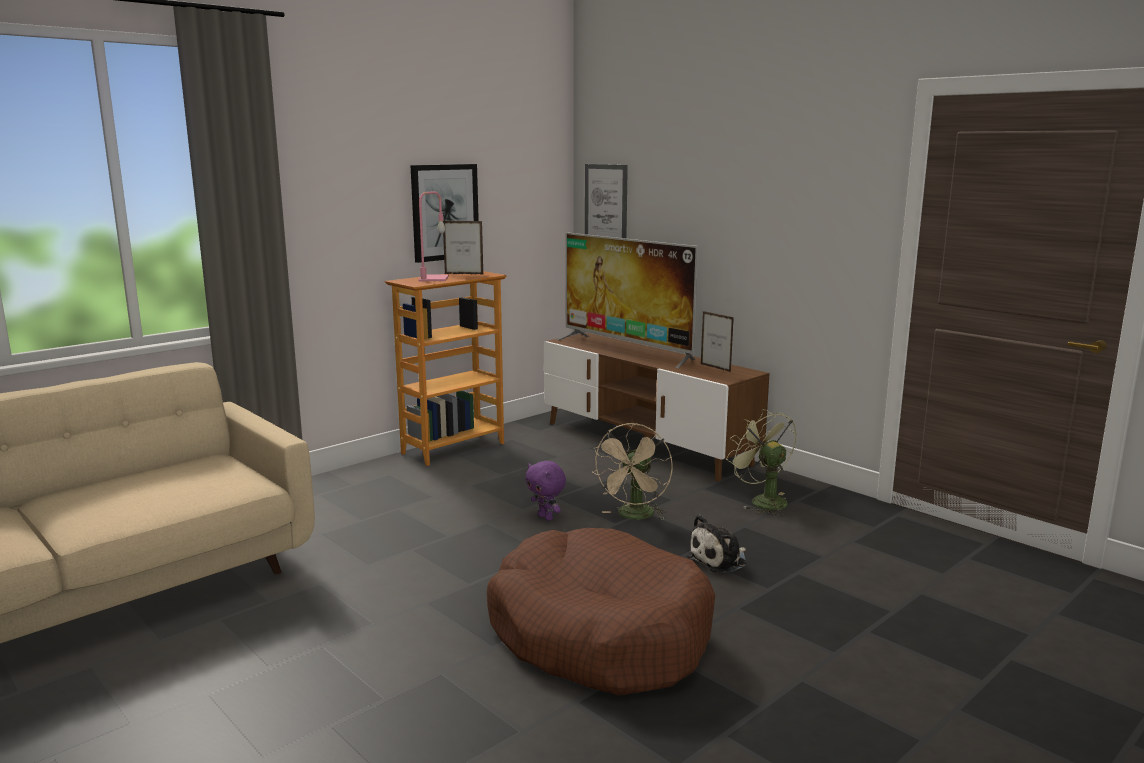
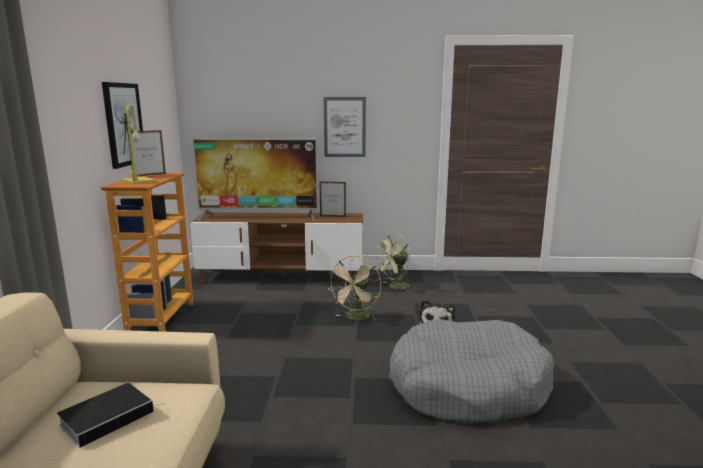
camera: 45 degrees left, 0 degrees up
pink table lamp [418,191,449,281] -> yellow table lamp [121,105,156,184]
brown dog bed [487,528,715,696] -> grey dog bed [389,319,554,424]
purple plush toy [525,461,566,521] -> none
picture [585,164,628,238] -> picture moved to [324,97,366,157]
beige fan [593,423,673,520] -> beige fan turned 45 degrees clockwise [327,256,381,321]
green fan [726,409,797,515] -> green fan turned 45 degrees counterclockwise [376,233,417,292]
none -> book [57,383,164,448]

